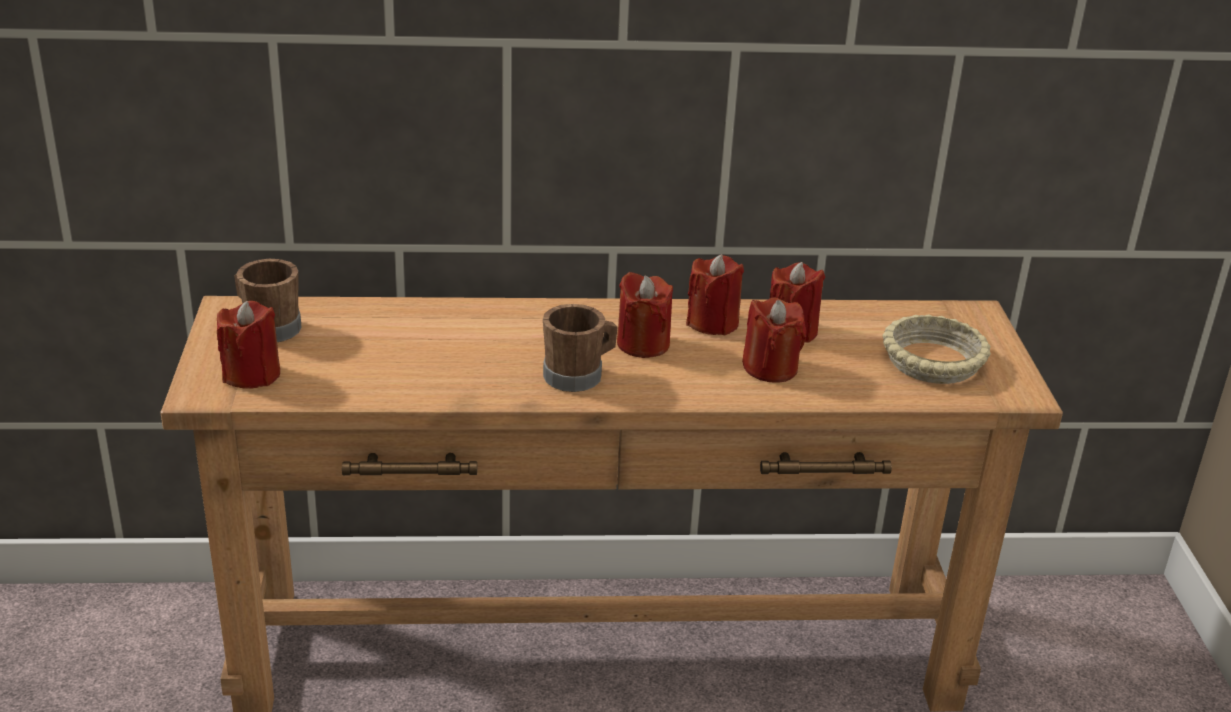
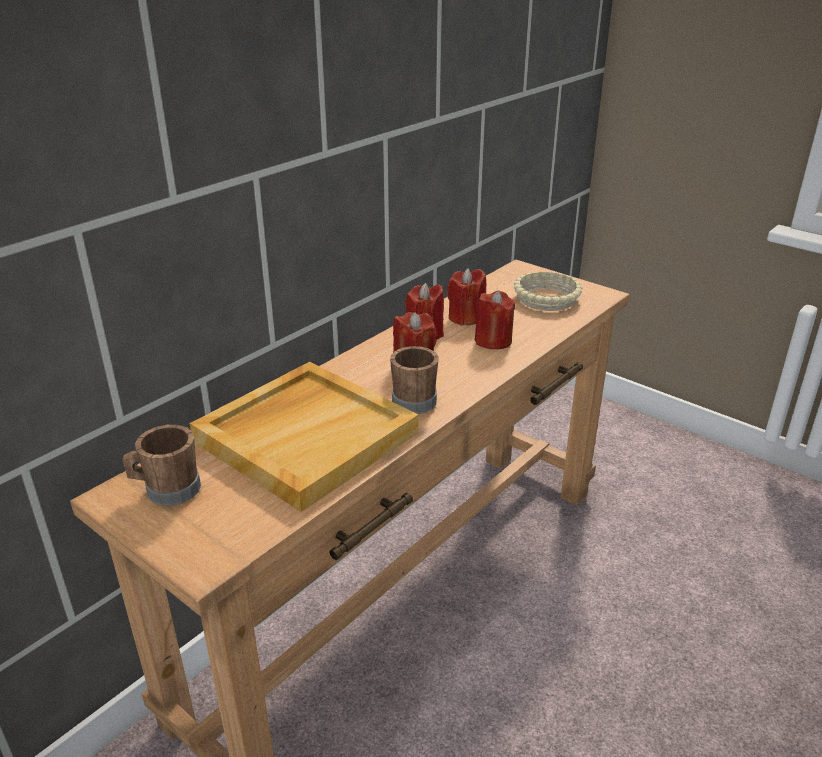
camera: 45 degrees left, 0 degrees up
red candle [217,301,280,389] -> none
none -> beige tray [190,362,419,512]

